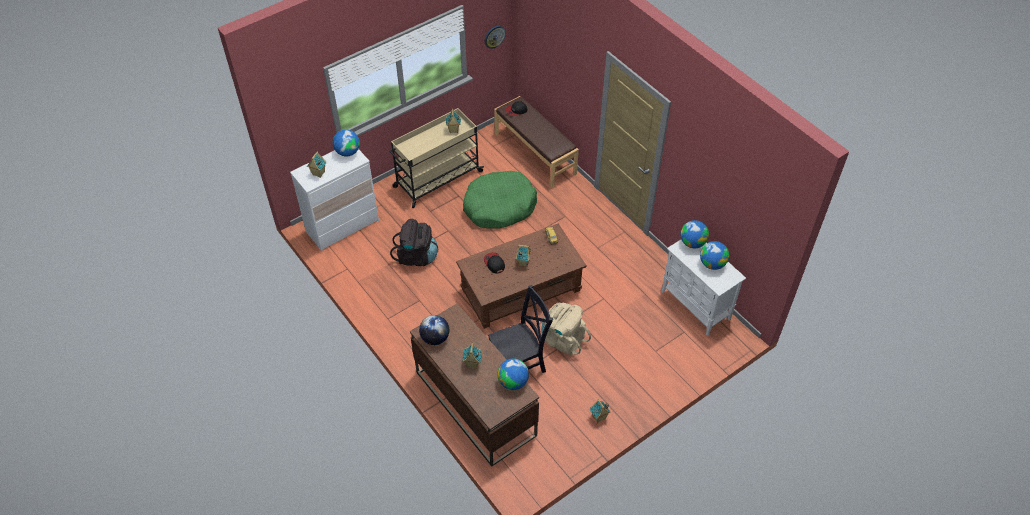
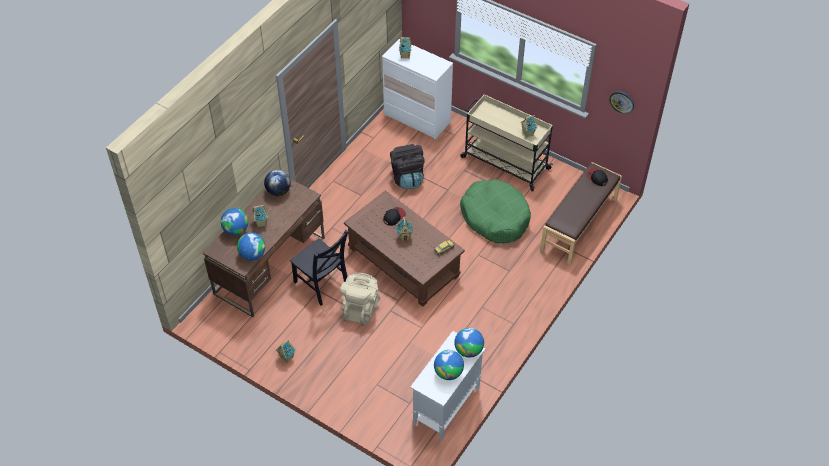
camera: 70 degrees right, 0 degrees up
globe [333,129,360,156] -> globe moved to [221,208,248,236]

